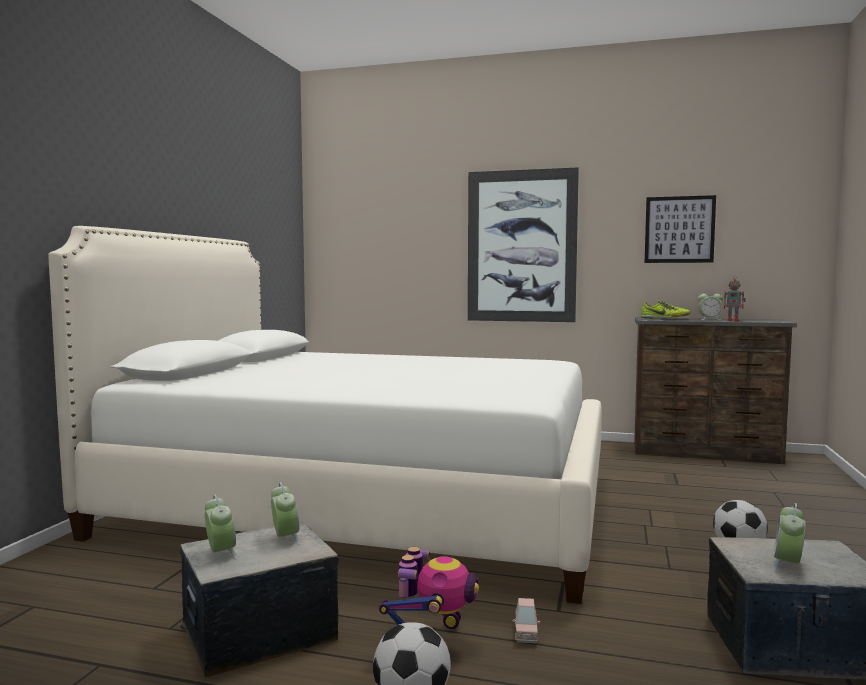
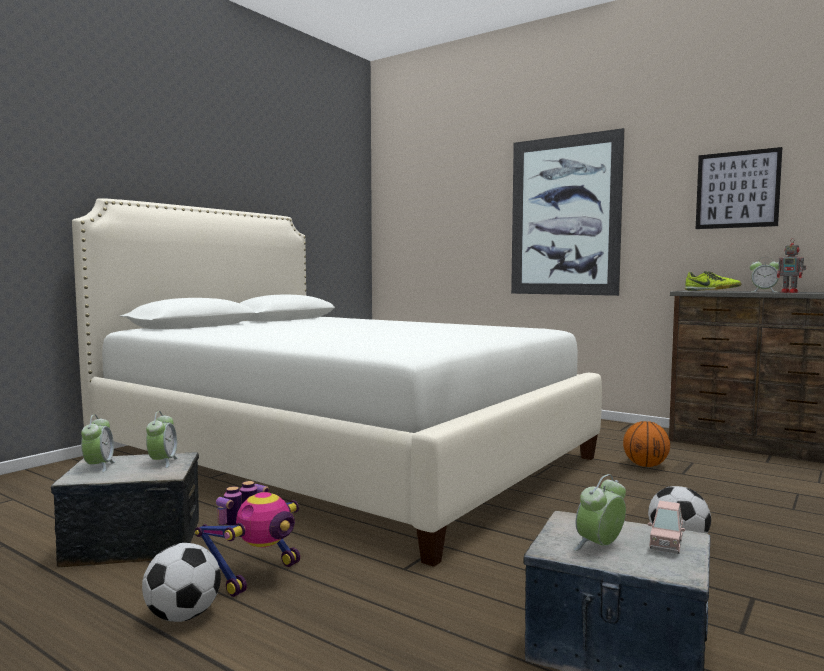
camera: 20 degrees right, 0 degrees up
pink toy car [512,598,541,643] -> pink toy car moved to [648,500,685,554]
none -> basketball [623,421,670,467]

